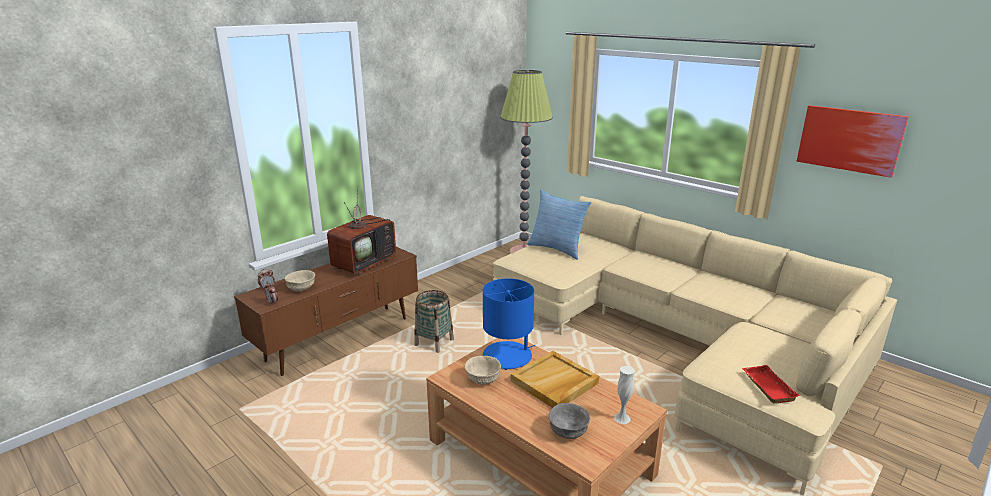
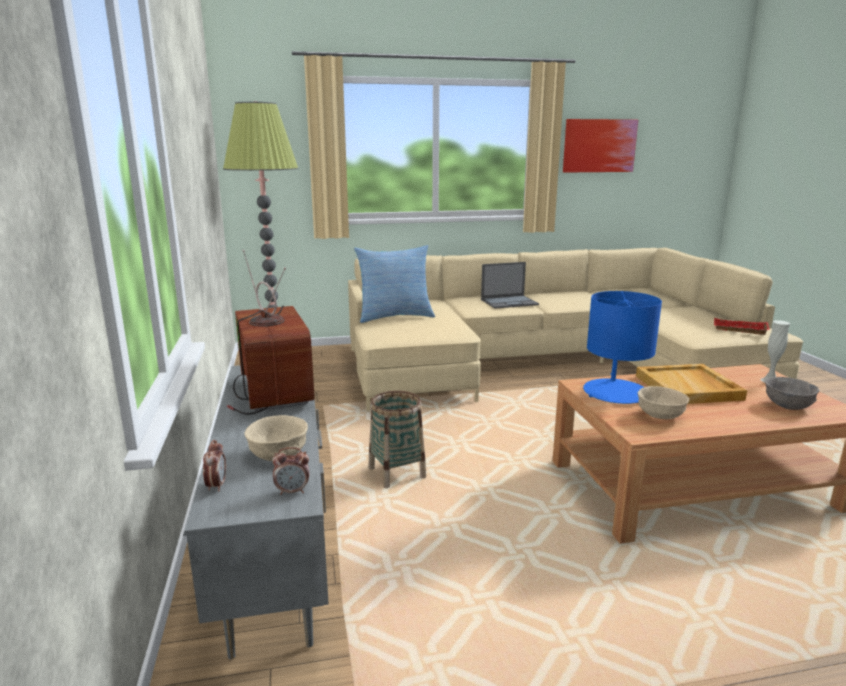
camera: 55 degrees left, 5 degrees down
brown tv stand [234,247,418,376] -> grey tv stand [183,365,329,660]
none -> laptop [481,262,539,309]

